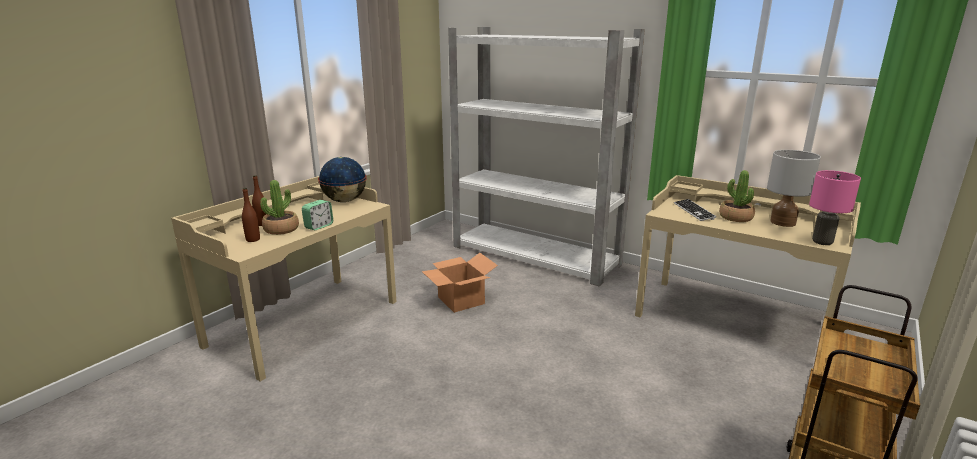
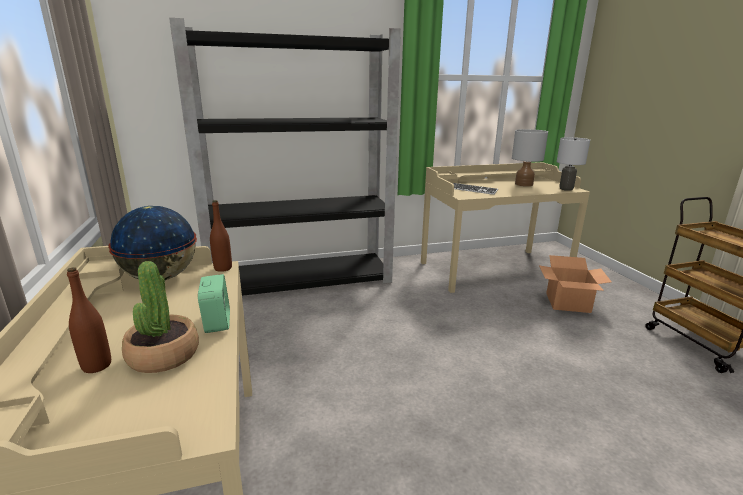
camera: 50 degrees left, 0 degrees up
brown bottle [242,188,260,242] -> brown bottle moved to [210,200,232,272]
cardboard box [422,253,498,313] -> cardboard box moved to [539,255,612,313]
white bookcase [448,27,645,286] -> black bookcase [169,18,401,296]
potted plant [719,170,755,222] -> none
pink table lamp [809,170,861,245] -> white table lamp [557,137,590,191]

